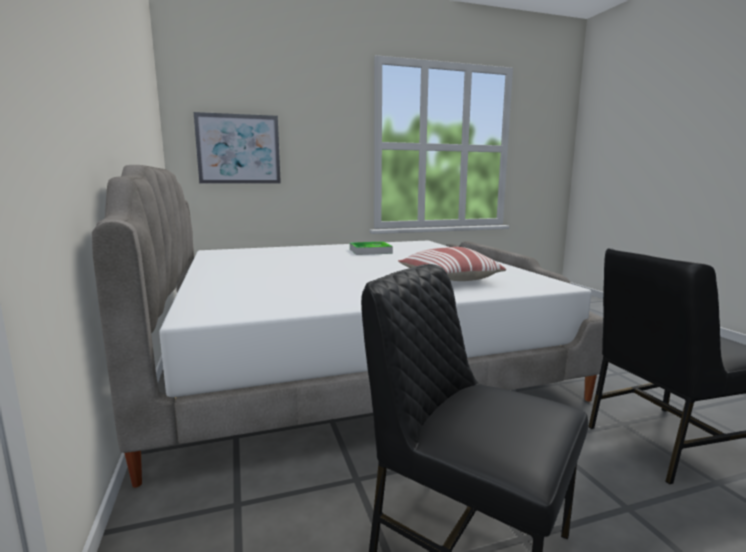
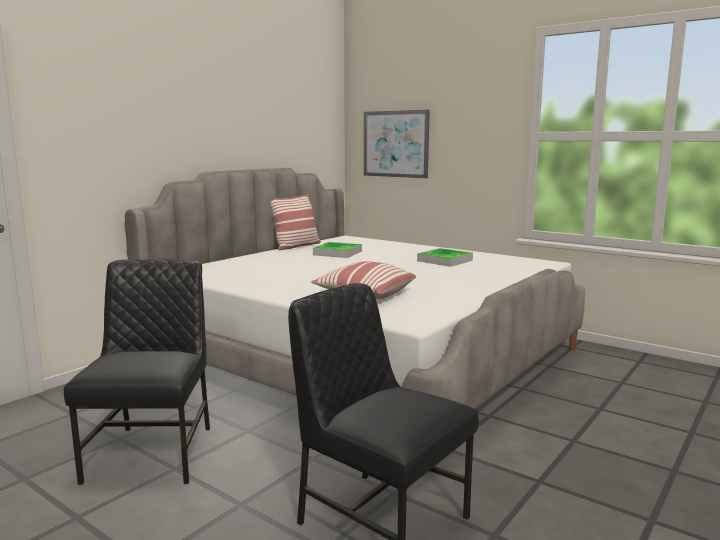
camera: 55 degrees right, 0 degrees up
none -> pillow [271,194,321,251]
none -> tray [313,242,362,258]

